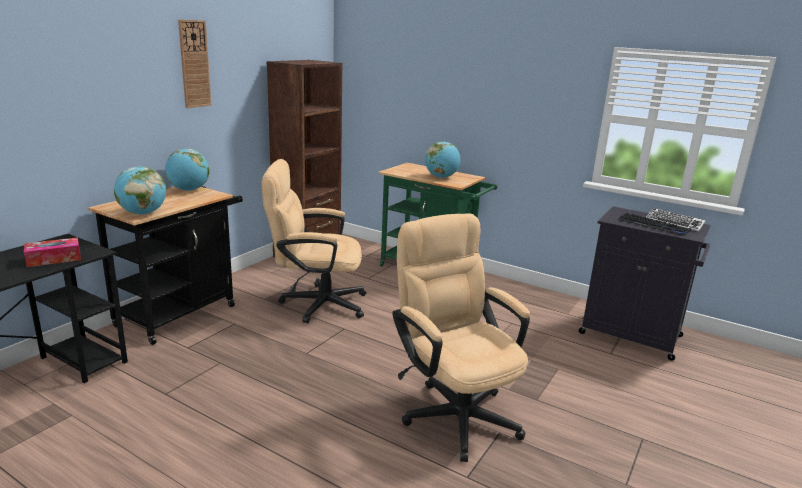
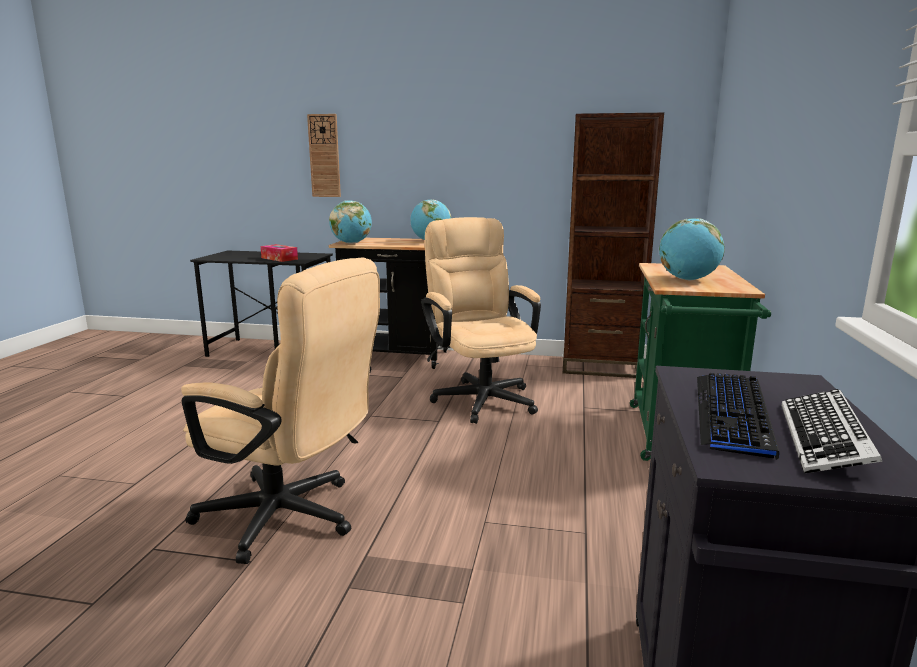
camera: 70 degrees right, 5 degrees down
wall clock [178,19,211,108] -> wall clock moved to [307,114,341,197]
beige office chair [392,213,530,462] -> beige office chair turned 75 degrees clockwise [181,258,380,564]

